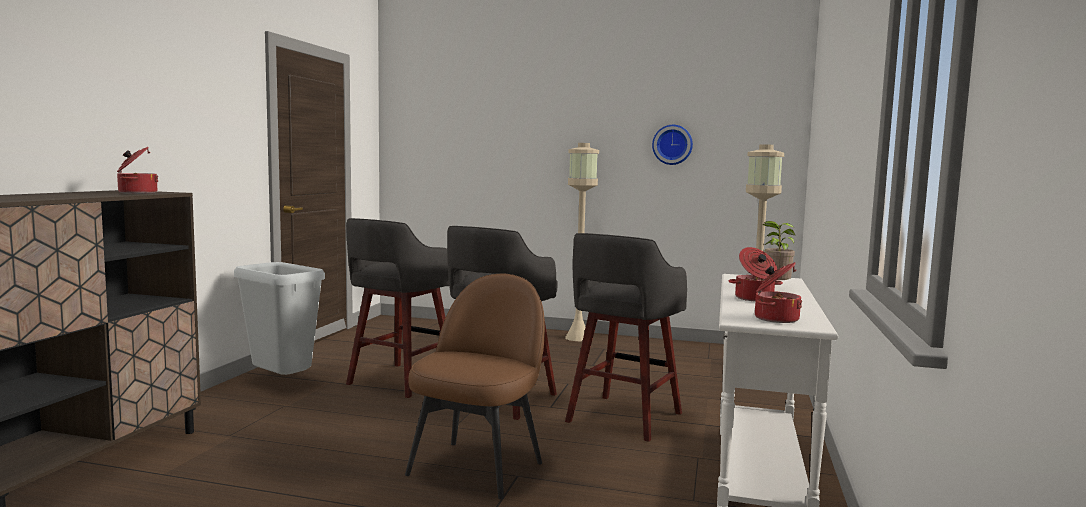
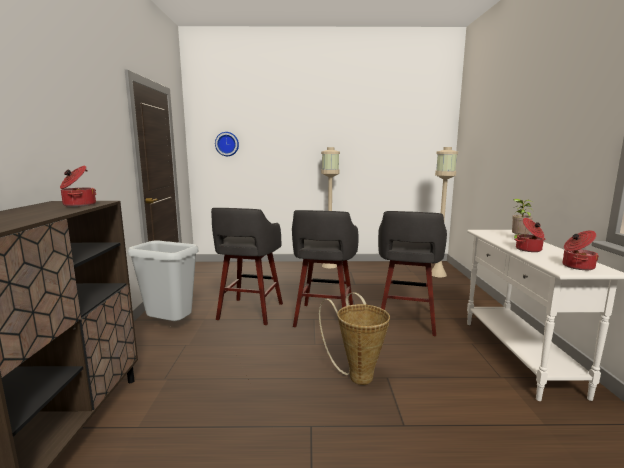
camera: 15 degrees left, 5 degrees up
brown chair [405,274,545,499] -> basket [319,292,390,385]
wall clock [652,125,693,165] -> wall clock moved to [215,132,239,156]

